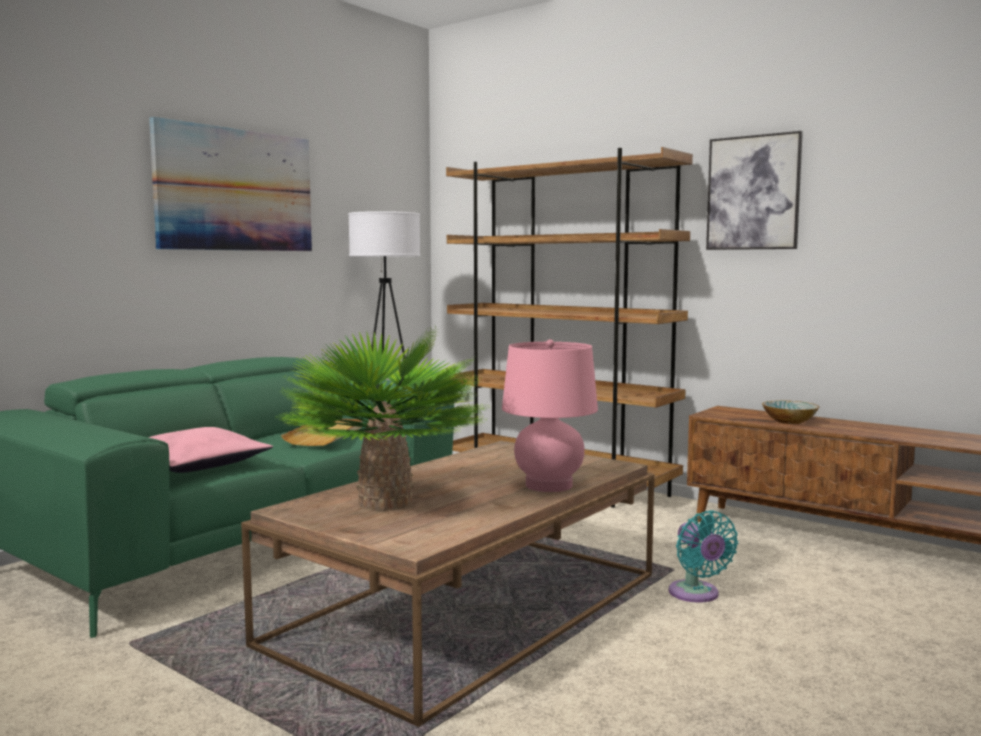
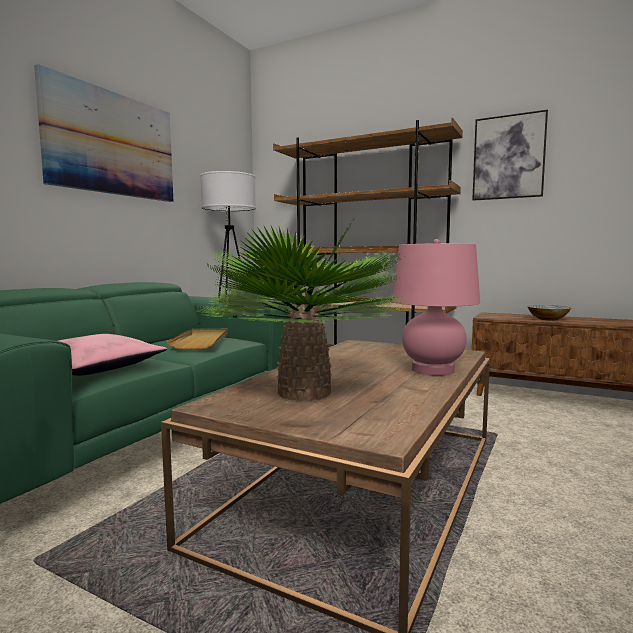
camera: 10 degrees left, 0 degrees up
turquoise fan [669,510,738,603] -> none

